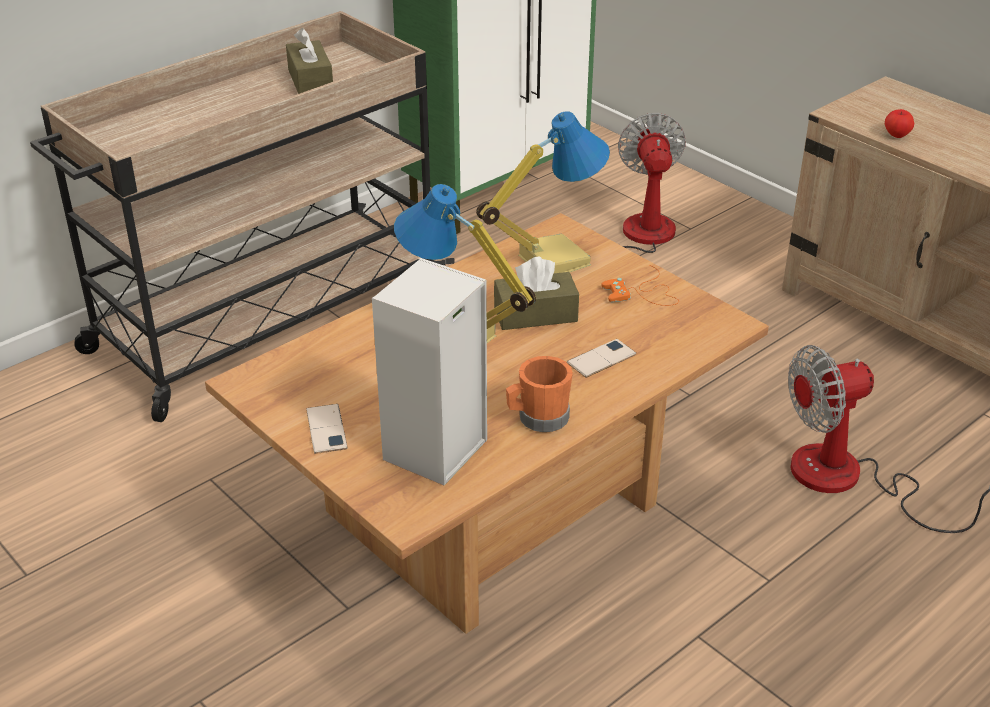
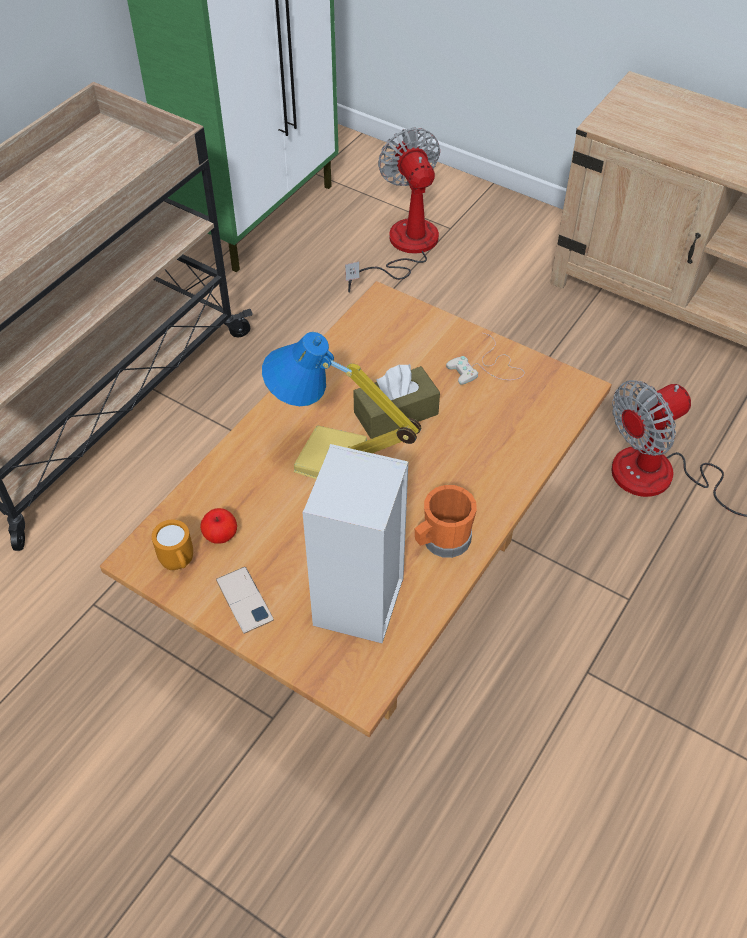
camera: 15 degrees left, 15 degrees up
brown tissue box [286,28,333,94] -> none
table lamp [476,111,610,273] -> none
phone [567,339,636,377] -> none
orange game controller [601,265,679,306] -> white game controller [446,333,525,385]
apple [885,109,914,138] -> apple moved to [200,508,237,544]
none -> orange mug [152,520,193,570]

